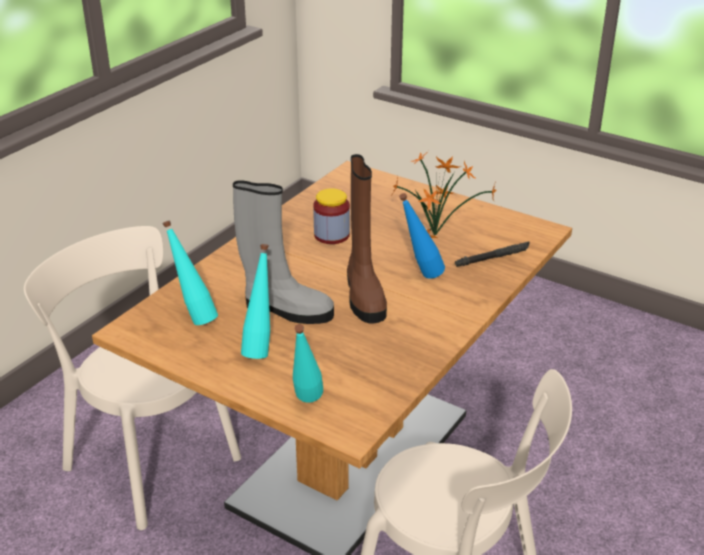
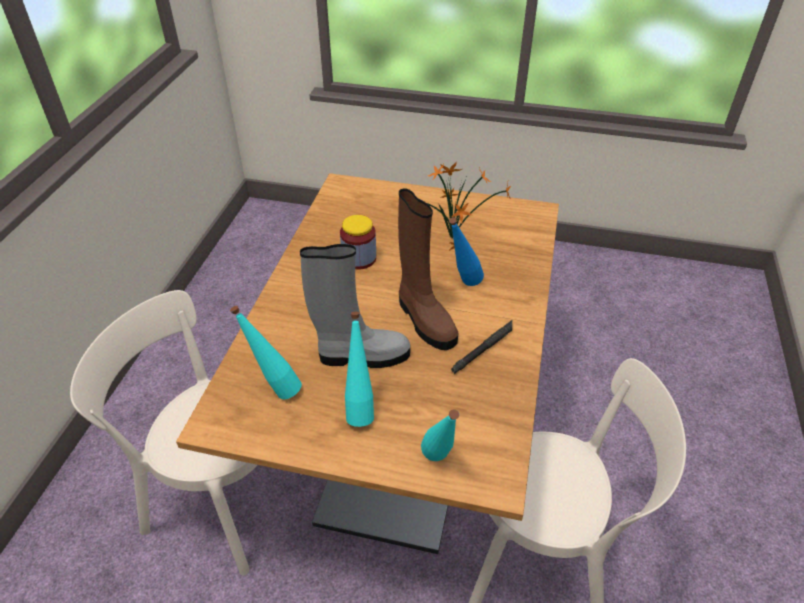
camera: 20 degrees left, 10 degrees up
black flashlight [455,241,530,267] -> black flashlight moved to [451,320,513,374]

